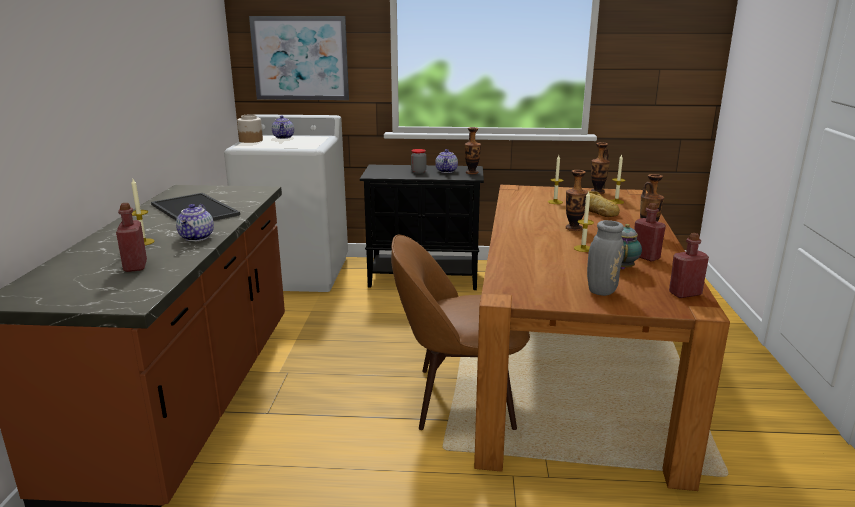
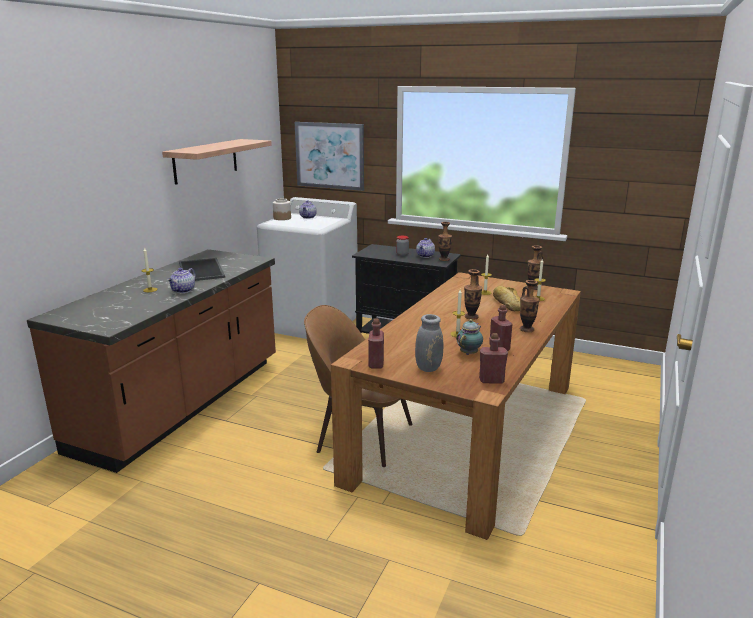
camera: 20 degrees right, 0 degrees up
red bottle [116,203,147,272] -> red bottle moved to [368,319,384,369]
none -> shelf [162,139,272,185]

